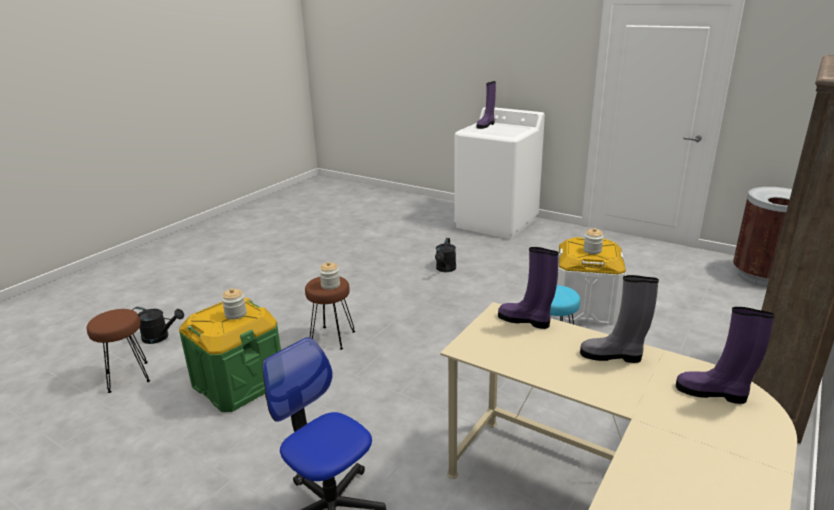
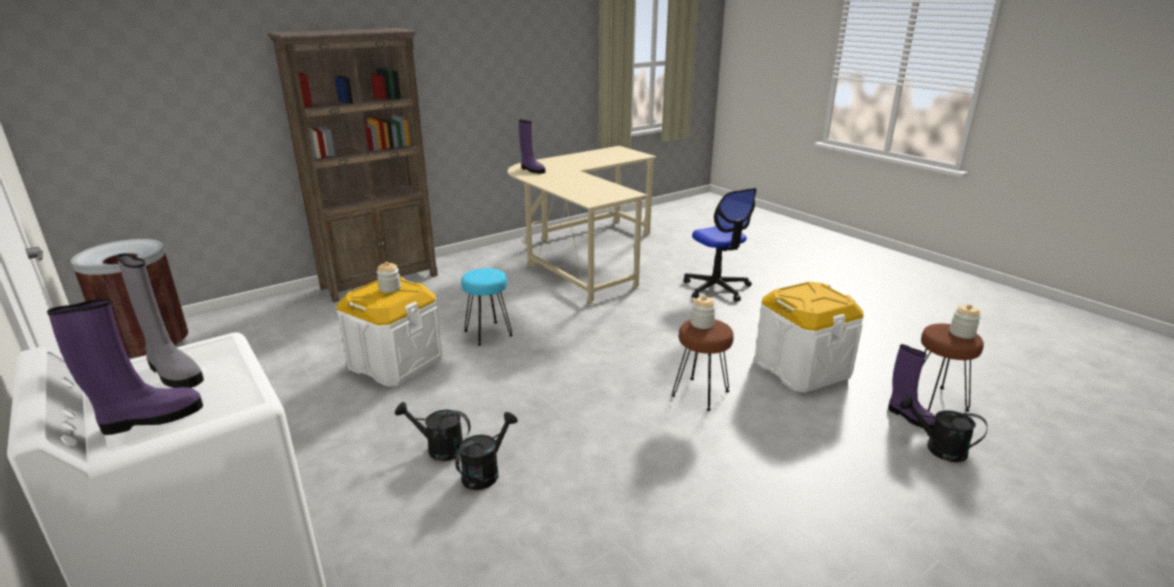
camera: 160 degrees left, 0 degrees up
green storage box [179,298,281,412] -> white storage box [754,282,863,393]
jar [222,288,247,320] -> jar moved to [950,304,981,339]
purple boot [498,247,559,329] -> purple boot moved to [888,344,936,430]
grey boot [580,275,659,363] -> grey boot moved to [116,253,204,388]
none -> black watering can [395,402,471,461]

